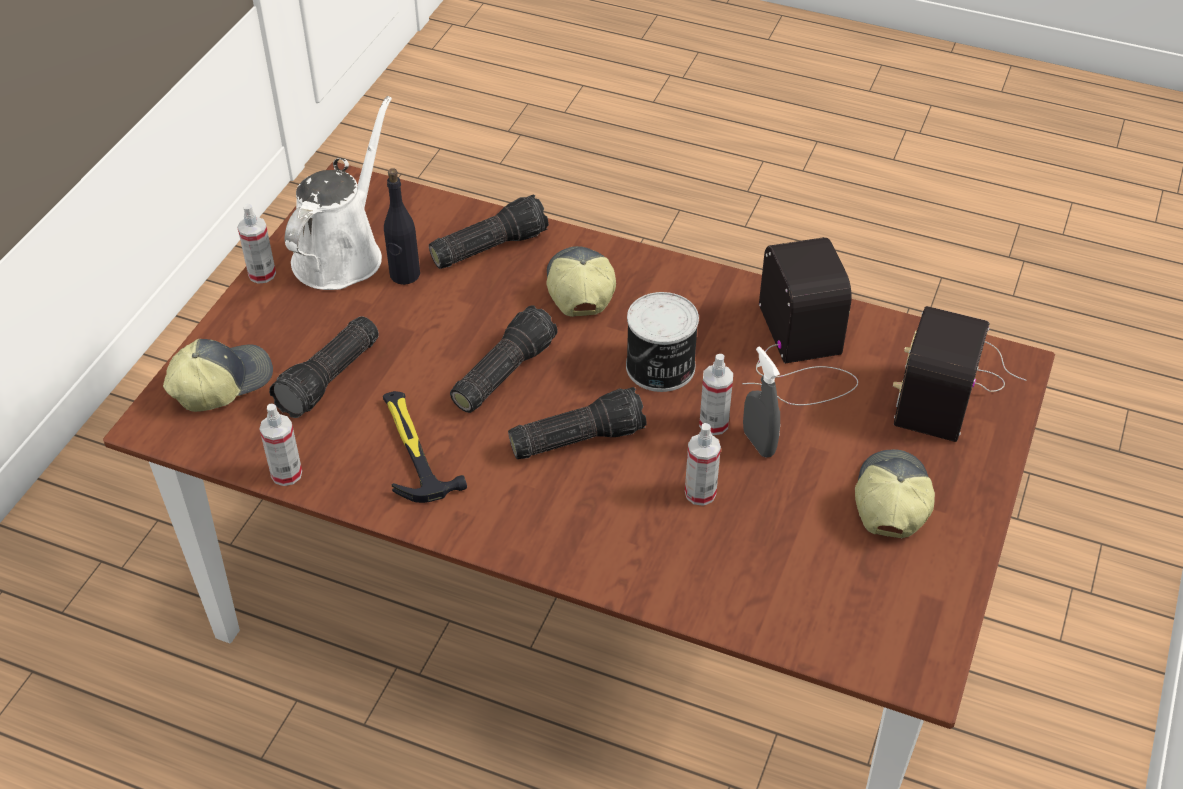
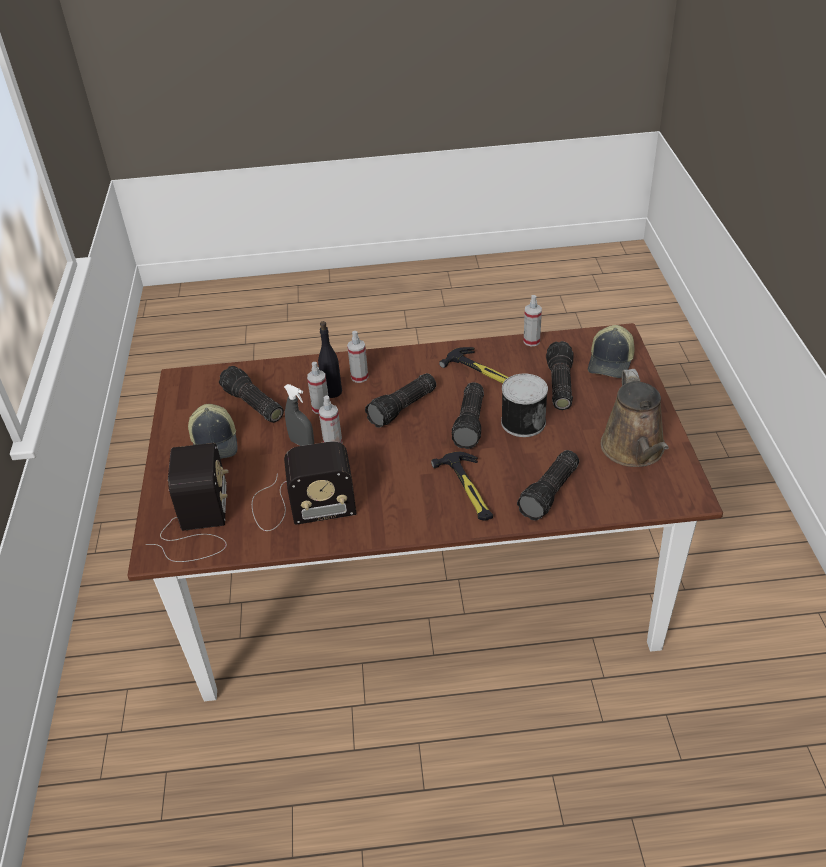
camera: 155 degrees right, 5 degrees down
spray bottle [237,204,276,284] -> spray bottle moved to [347,331,368,383]
white watering can [285,96,392,290] -> brown watering can [601,369,669,467]
black bottle [384,168,420,285] -> black bottle moved to [318,321,342,398]
cap [546,246,616,317] -> hammer [431,452,493,521]
can [626,292,699,392] -> can moved to [501,374,548,437]
radio [742,237,858,405] -> radio turned 60 degrees counterclockwise [252,441,356,531]
none -> flashlight [219,366,284,423]

